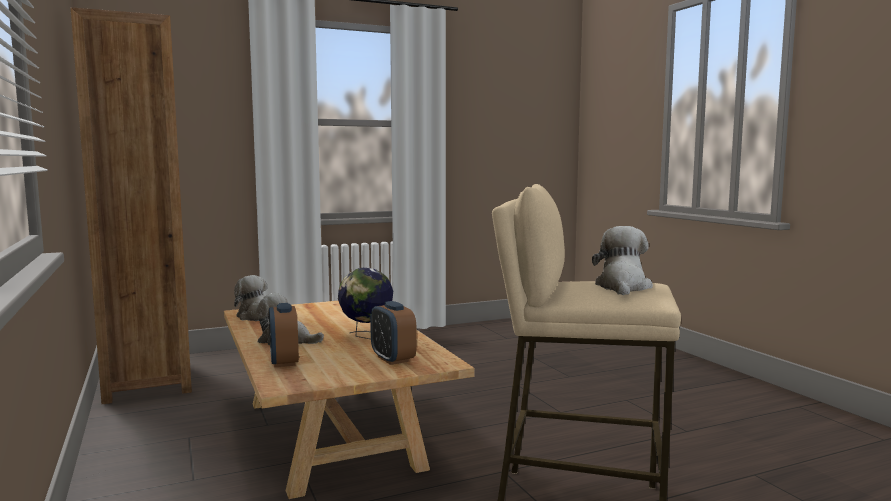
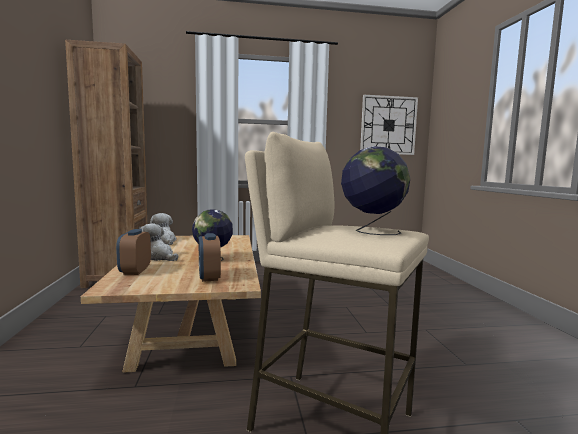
camera: 15 degrees right, 0 degrees up
plush toy [592,226,653,295] -> globe [341,146,410,235]
none -> wall clock [360,95,418,155]

